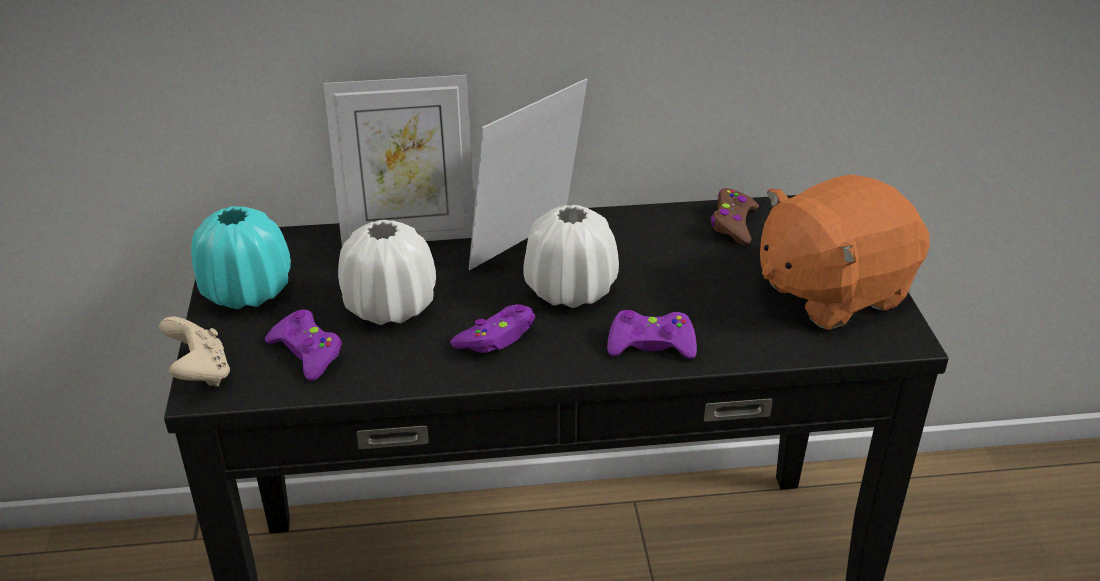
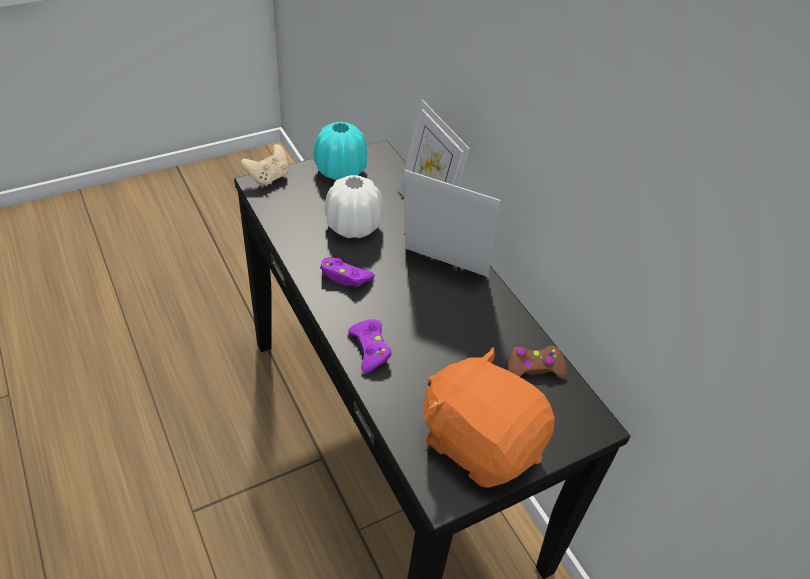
camera: 65 degrees right, 10 degrees up
purple game controller [265,309,342,381] -> none
white vase [523,205,619,308] -> none

